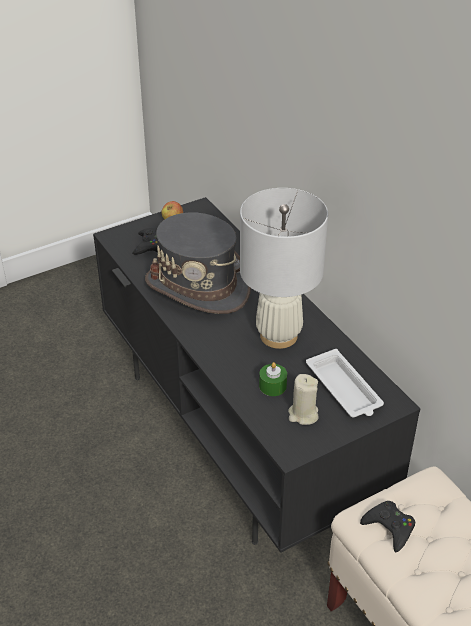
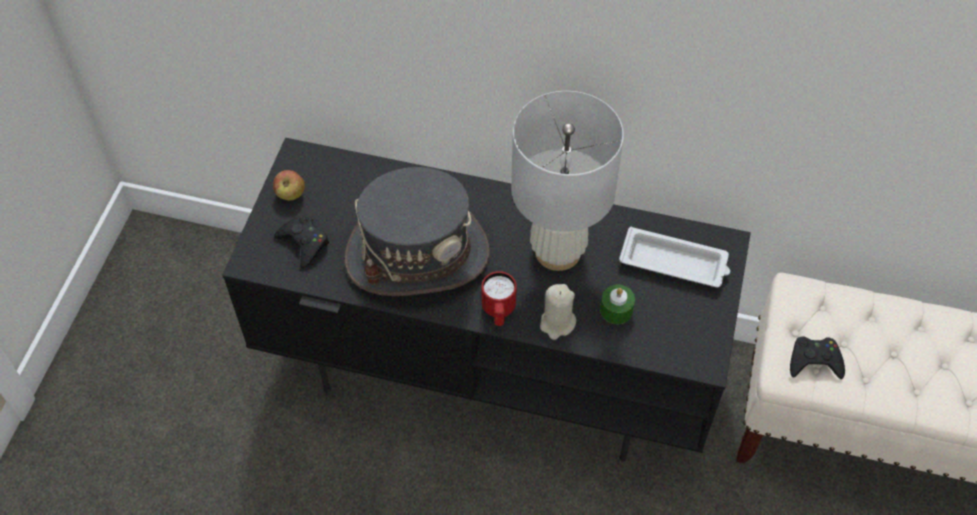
camera: 45 degrees left, 15 degrees up
beige candle [288,374,319,425] -> beige candle moved to [540,284,576,340]
none -> red mug [482,271,517,326]

